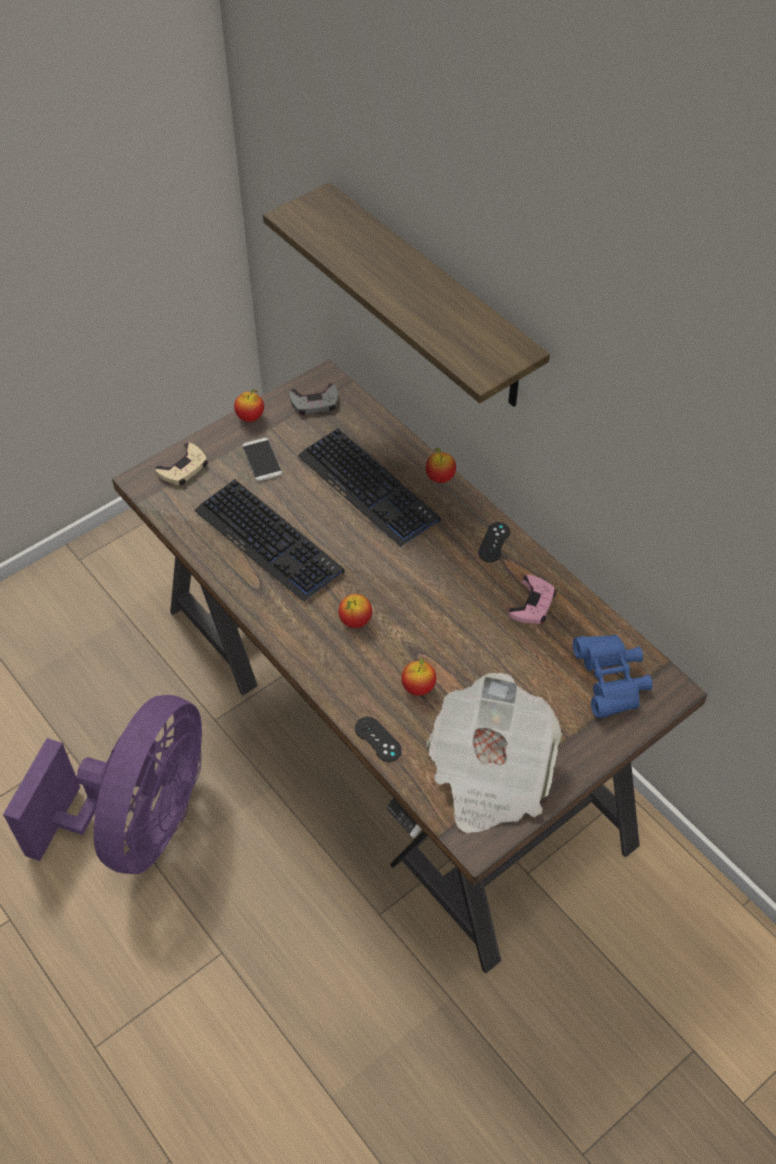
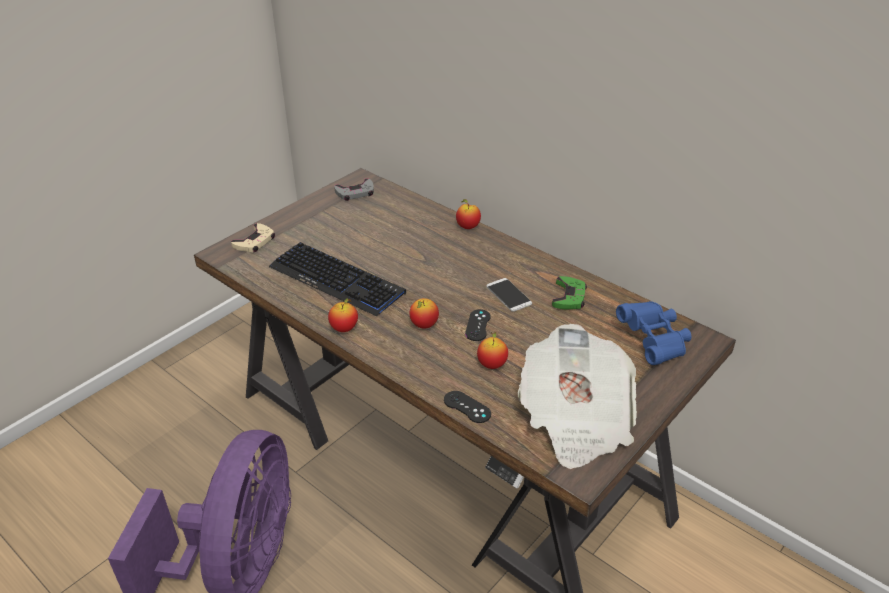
camera: 10 degrees left, 15 degrees down
apple [234,389,264,422] -> apple moved to [328,298,358,332]
phone [242,438,282,481] -> phone moved to [486,278,532,312]
shelf [263,182,550,407] -> none
keyboard [298,428,441,547] -> none
black game controller [478,522,510,562] -> black game controller moved to [465,309,491,341]
pink game controller [508,575,556,624] -> green game controller [552,276,587,309]

